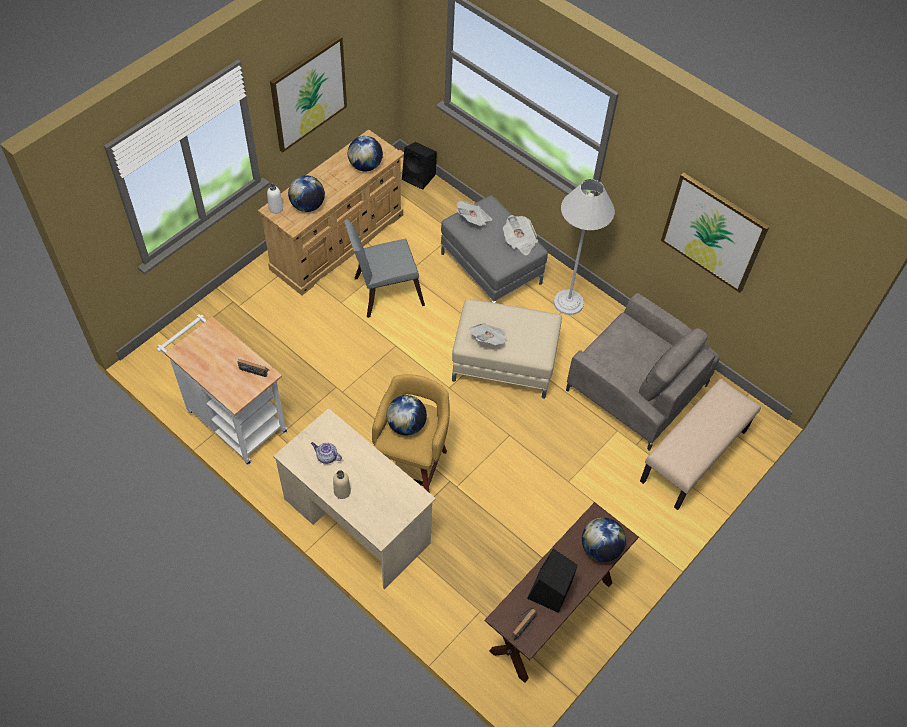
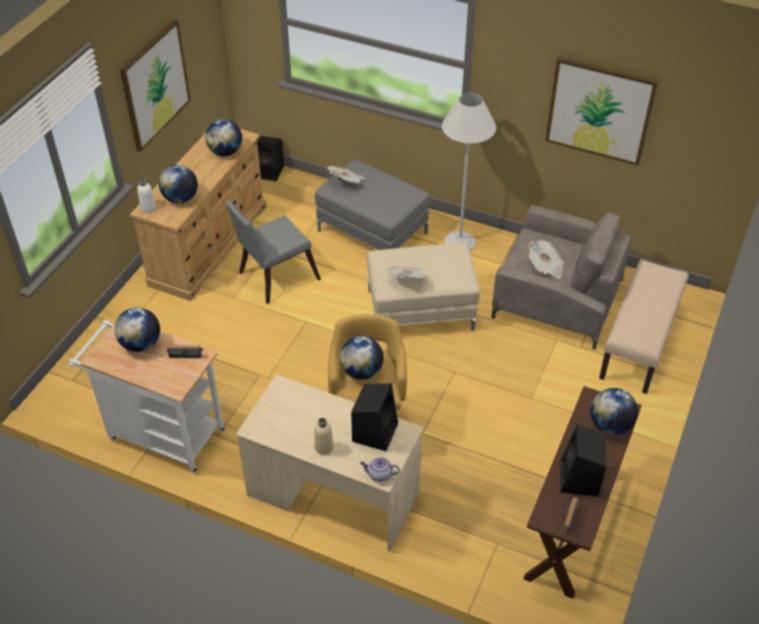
camera: 15 degrees left, 10 degrees down
teapot [311,442,342,464] -> teapot moved to [360,457,400,482]
newspaper [503,215,538,255] -> newspaper moved to [529,240,565,279]
none -> globe [114,307,160,352]
none -> black speaker [351,383,398,451]

